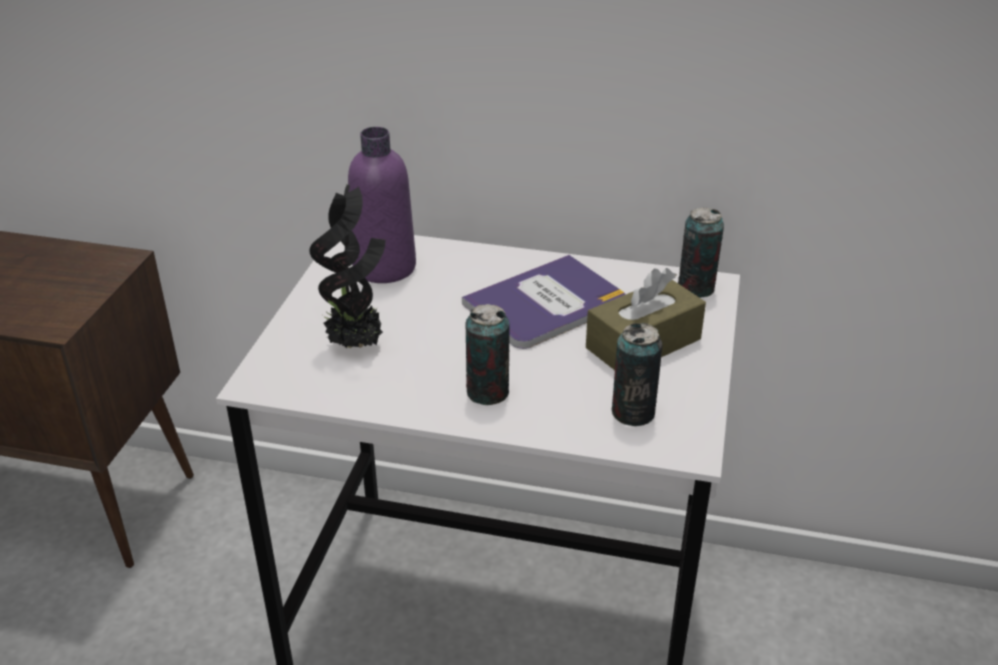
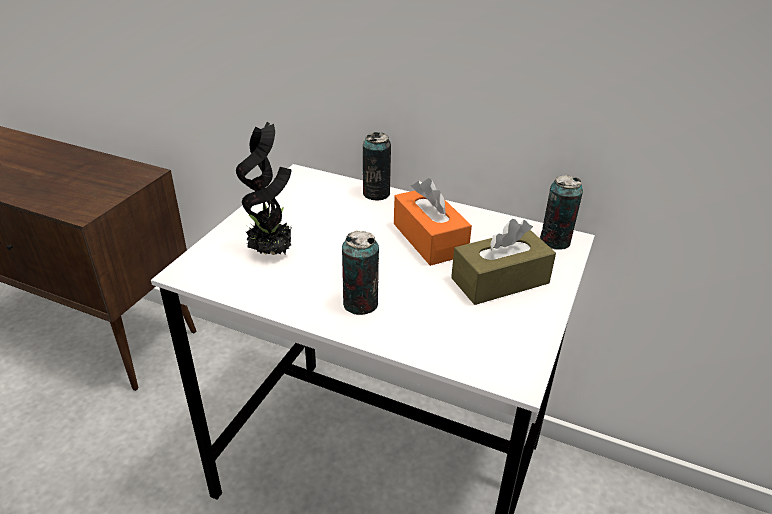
camera: 10 degrees right, 0 degrees up
purple bottle [348,127,416,283] -> none
book [462,255,626,349] -> orange tissue box [394,178,472,266]
can [611,323,662,426] -> can moved to [363,132,391,200]

